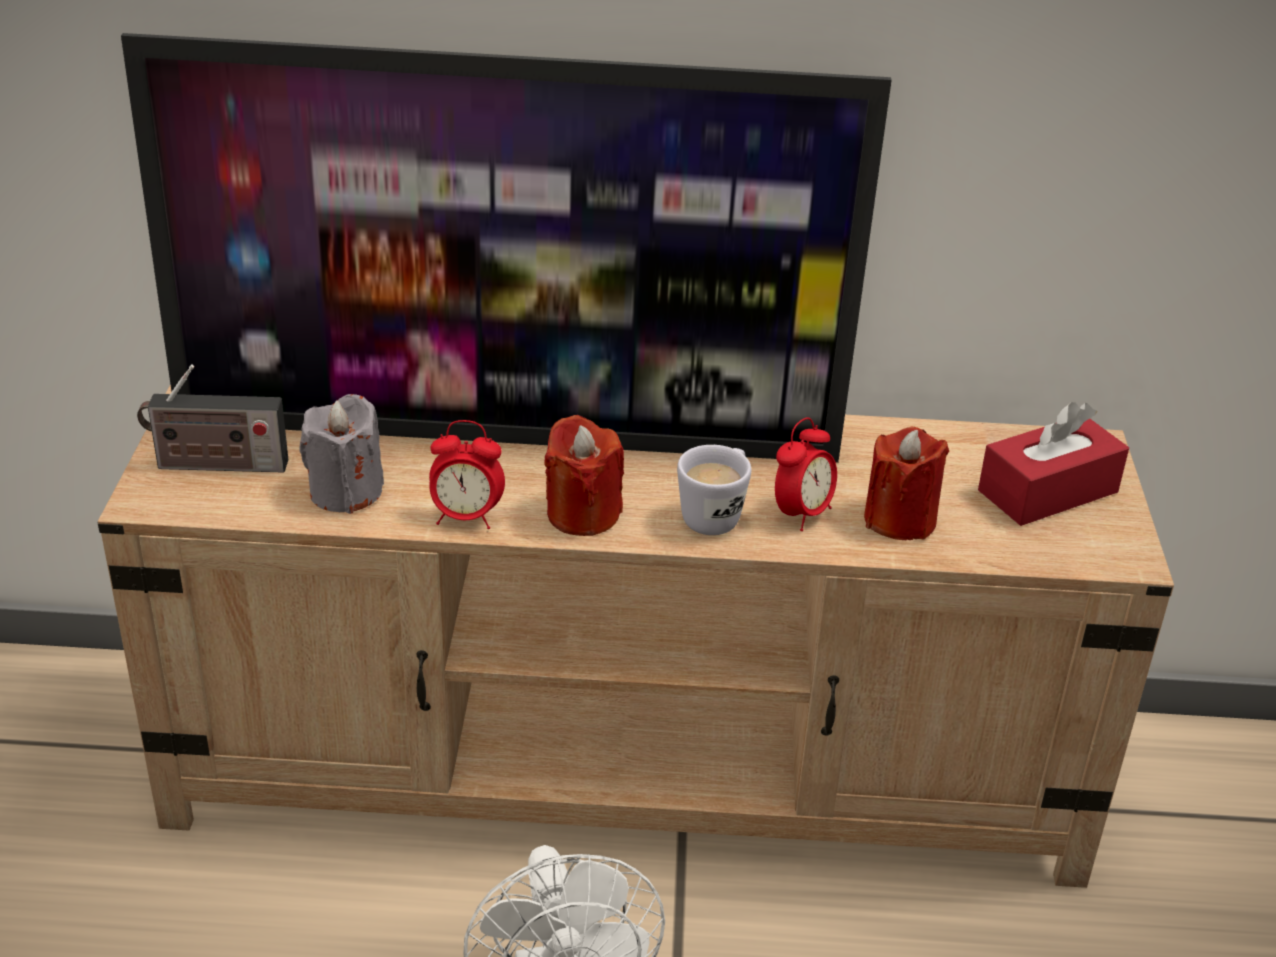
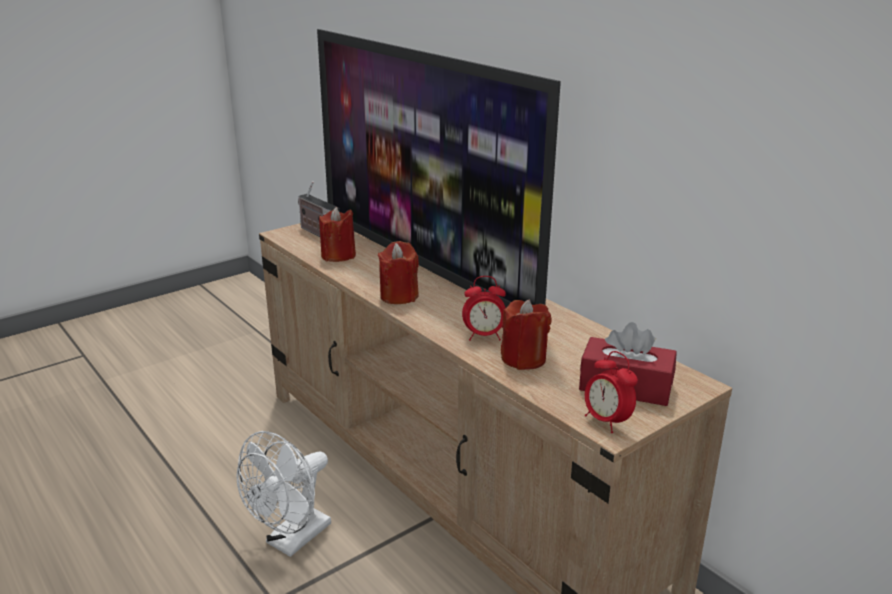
camera: 50 degrees right, 10 degrees down
grey candle [299,394,384,514] -> red candle [319,207,356,262]
alarm clock [429,420,505,529] -> alarm clock moved to [585,351,638,433]
white mug [677,445,751,535] -> none

